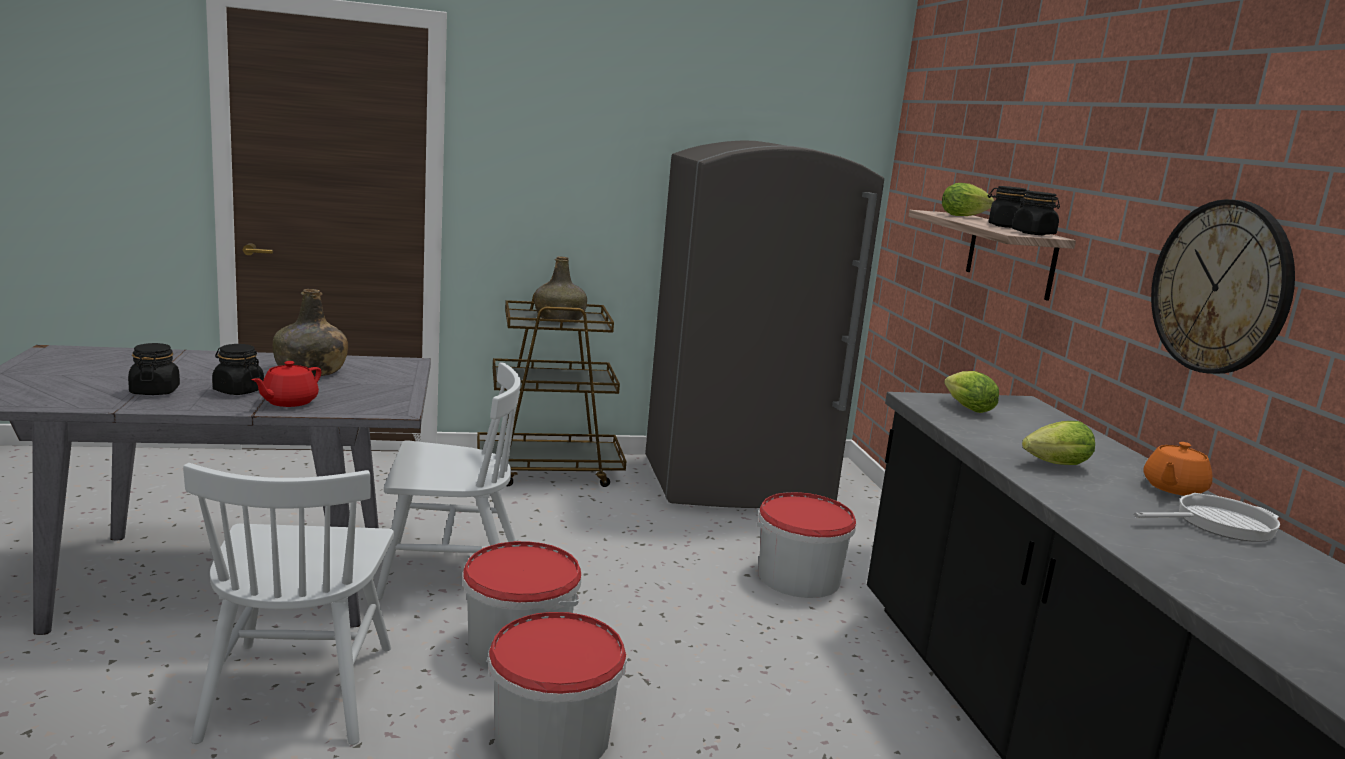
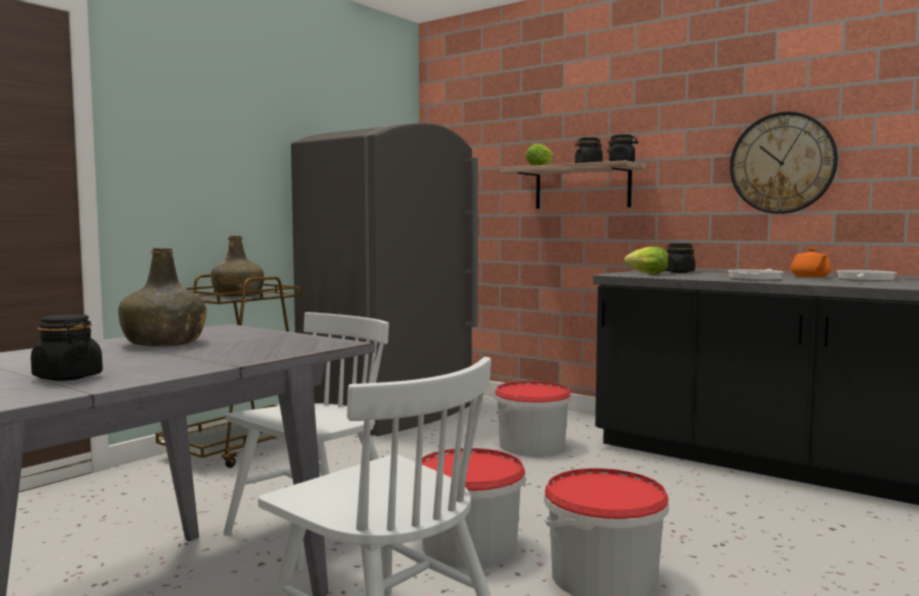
camera: 40 degrees left, 10 degrees down
black jar [212,344,264,395] -> black jar moved to [665,243,695,273]
red teapot [251,361,321,407] -> none
lettuce [1022,421,1095,465] -> frying pan [728,269,784,281]

